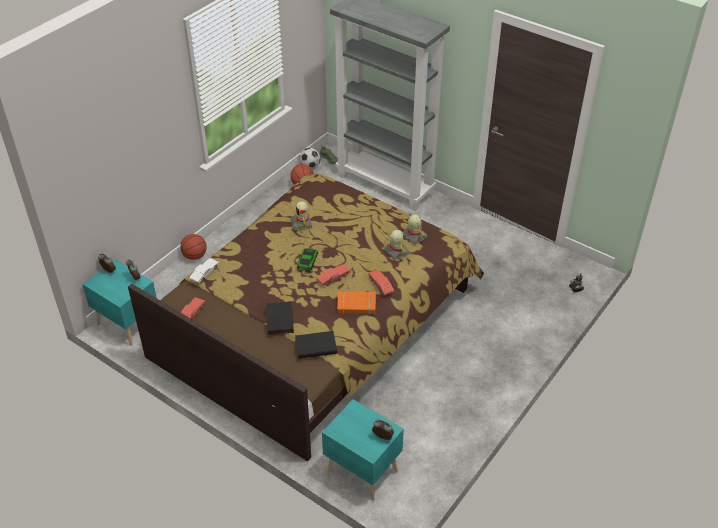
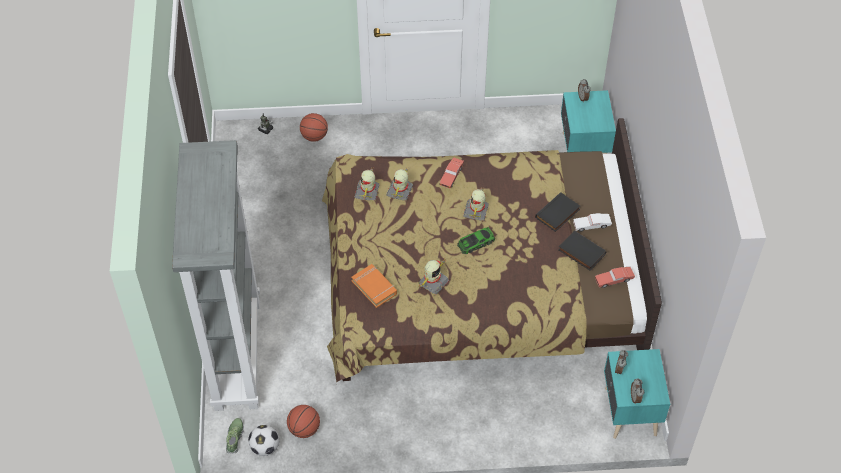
camera: 130 degrees left, 10 degrees up
basketball [180,234,207,260] -> basketball moved to [300,113,328,142]
white toy car [189,258,219,283] -> white toy car moved to [573,213,612,232]
black book [295,331,337,359] -> black book moved to [558,231,606,271]
red toy car [316,264,351,286] -> toy robot [463,186,489,221]
orange book [337,291,376,315] -> orange book moved to [351,264,397,308]

